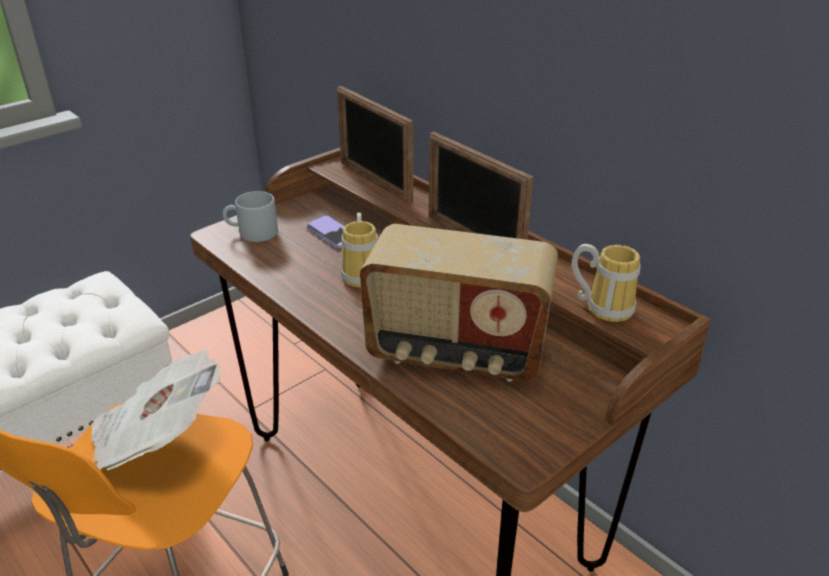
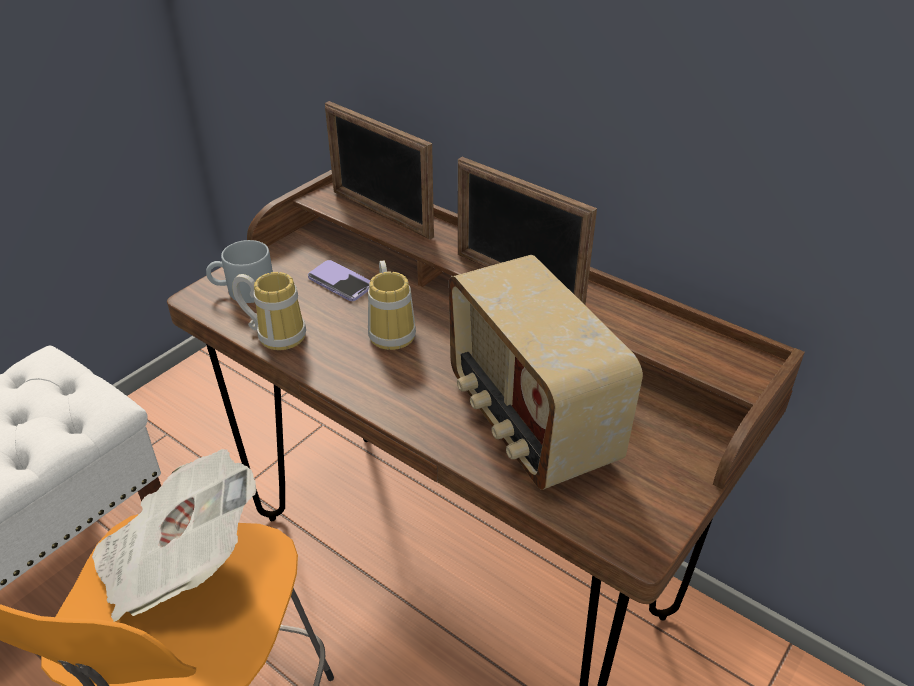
camera: 10 degrees left, 5 degrees up
radio [360,224,558,382] -> radio turned 60 degrees clockwise [449,255,643,490]
mug [571,244,641,322] -> mug moved to [232,272,306,350]

